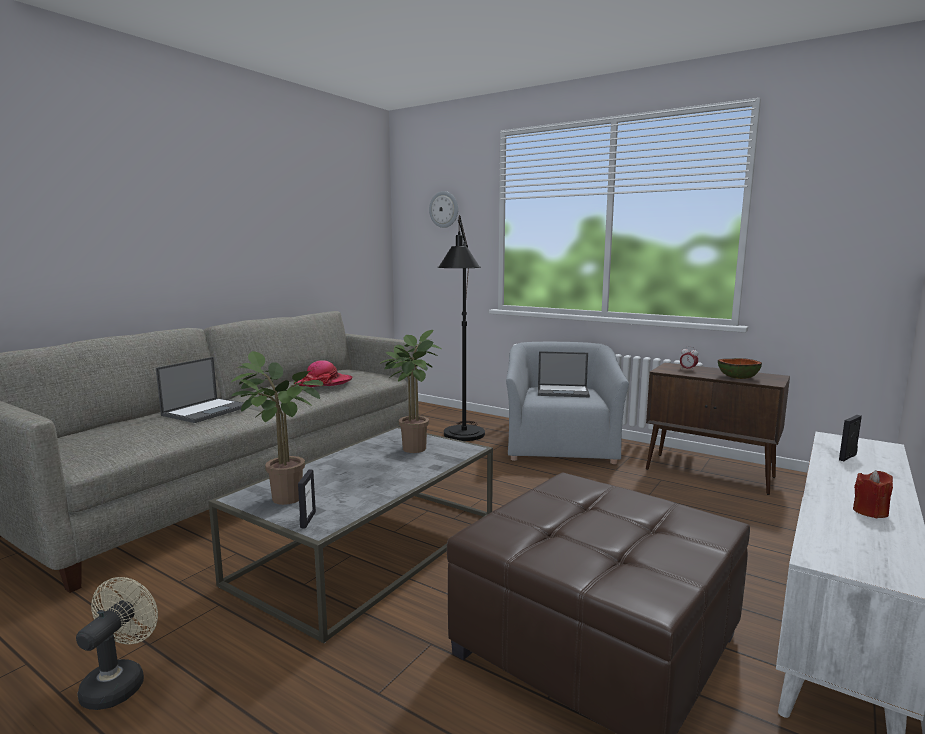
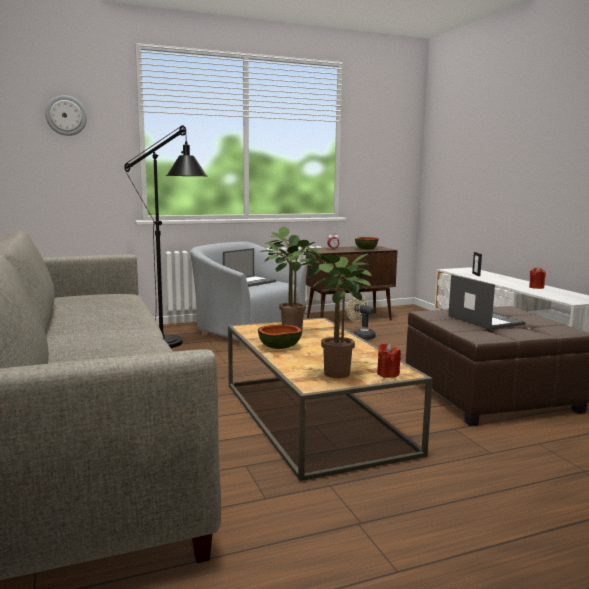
camera: 55 degrees left, 0 degrees up
beige fan [76,577,158,710] -> beige fan moved to [346,294,376,340]
laptop [156,357,243,423] -> laptop moved to [448,275,526,330]
grey coffee table [208,427,493,643] -> brown coffee table [228,318,433,482]
hat [293,360,353,387] -> none
picture frame [298,470,316,528] -> red candle [377,343,401,378]
none -> bowl [258,324,302,349]

